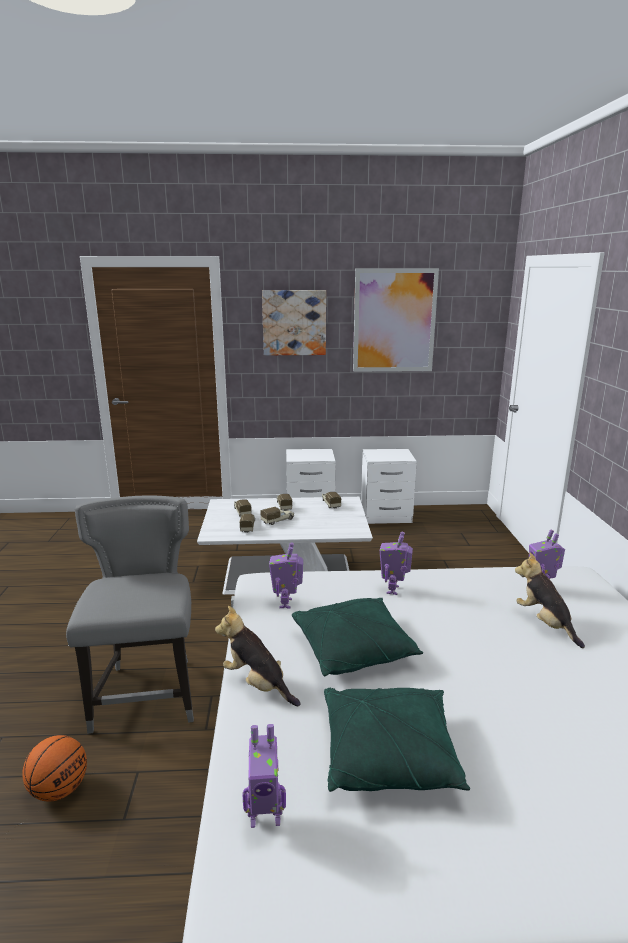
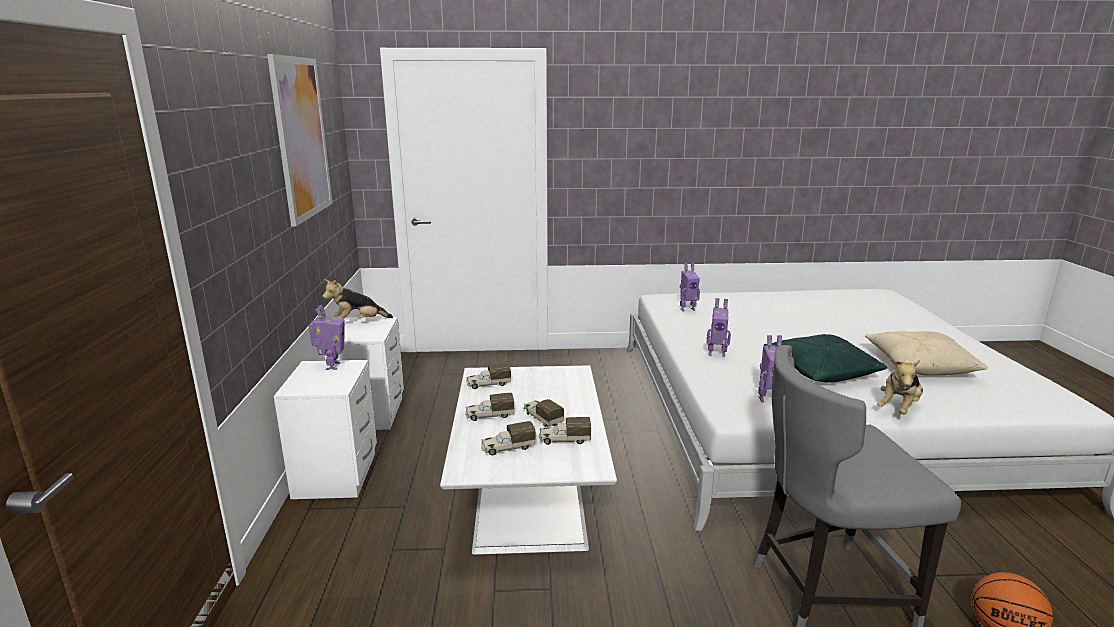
camera: 90 degrees left, 0 degrees up
toy robot [242,724,286,828] -> toy robot moved to [308,305,345,370]
picture [262,290,326,355] -> none
green pillow [324,688,470,792] -> beige pillow [865,331,988,376]
plush toy [515,552,585,648] -> plush toy moved to [322,279,393,319]

